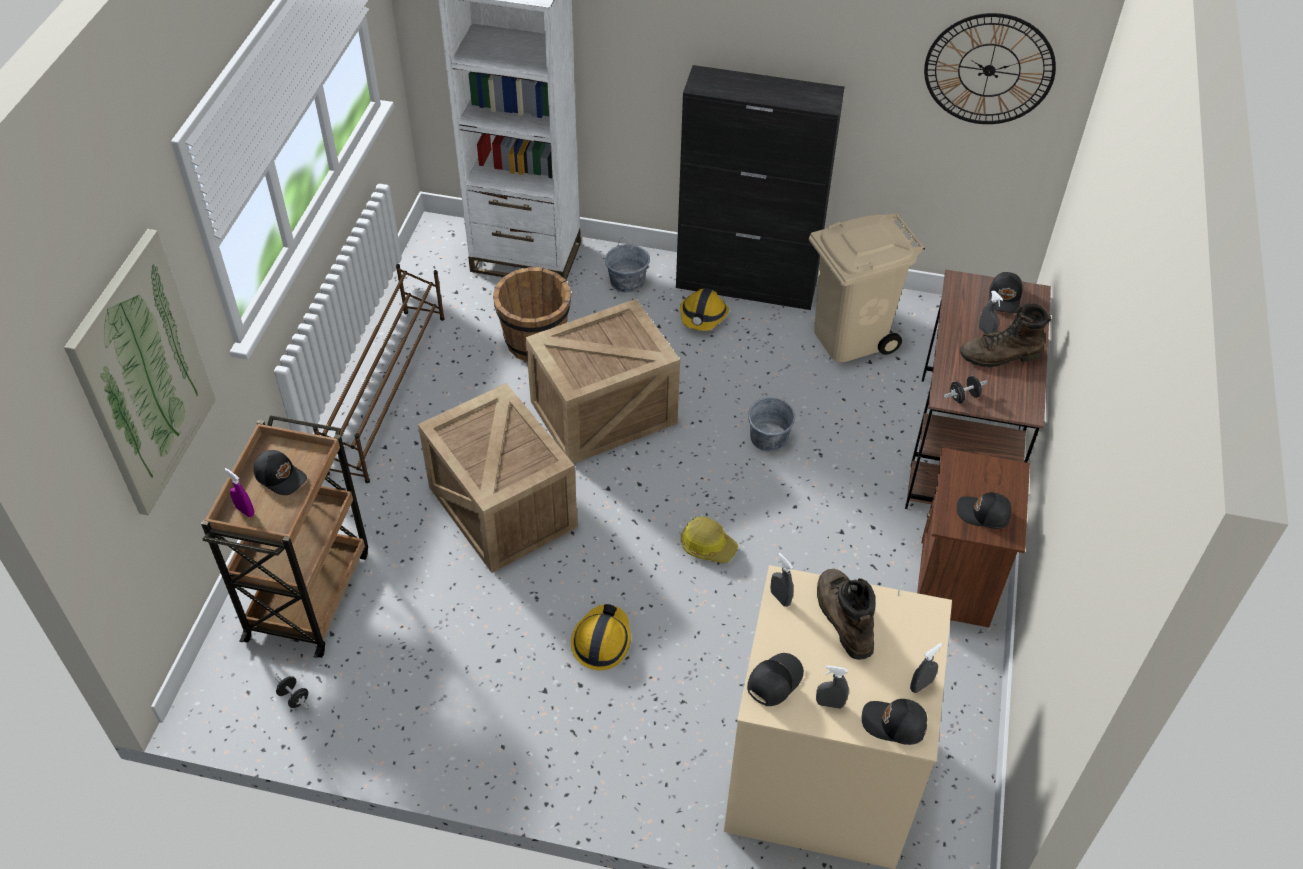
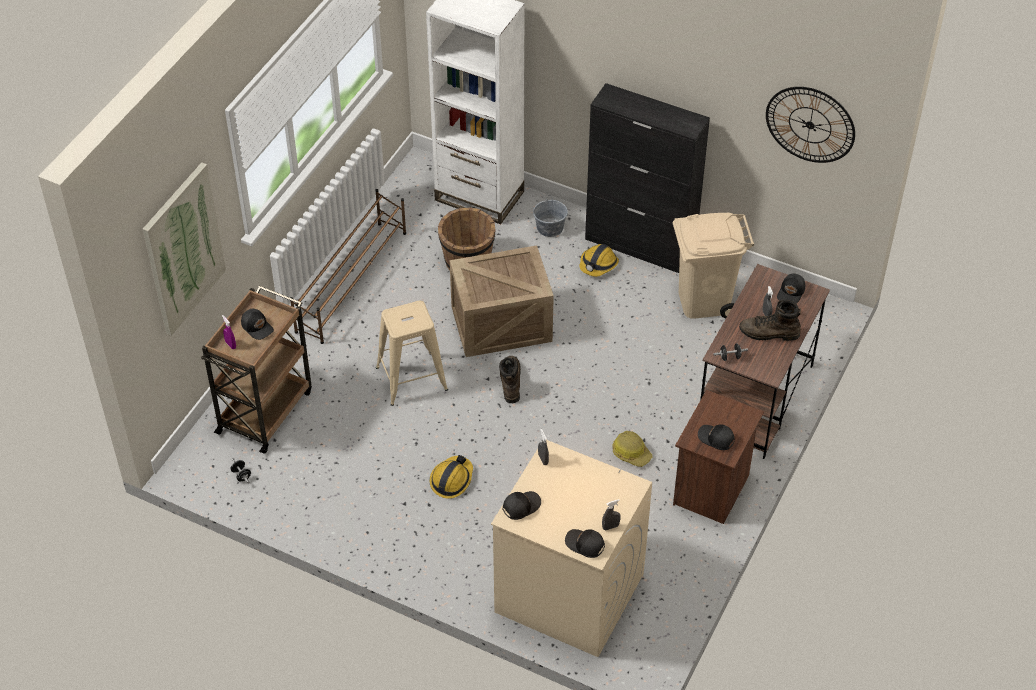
camera: 15 degrees right, 0 degrees up
crate [418,383,578,573] -> beige stool [376,301,448,406]
hard hat [681,517,738,563] -> hard hat moved to [612,431,653,467]
grey bucket [748,397,795,452] -> none
grey spray bottle [816,665,849,709] -> none
brown boot [817,569,876,660] -> brown boot moved to [499,356,521,403]

